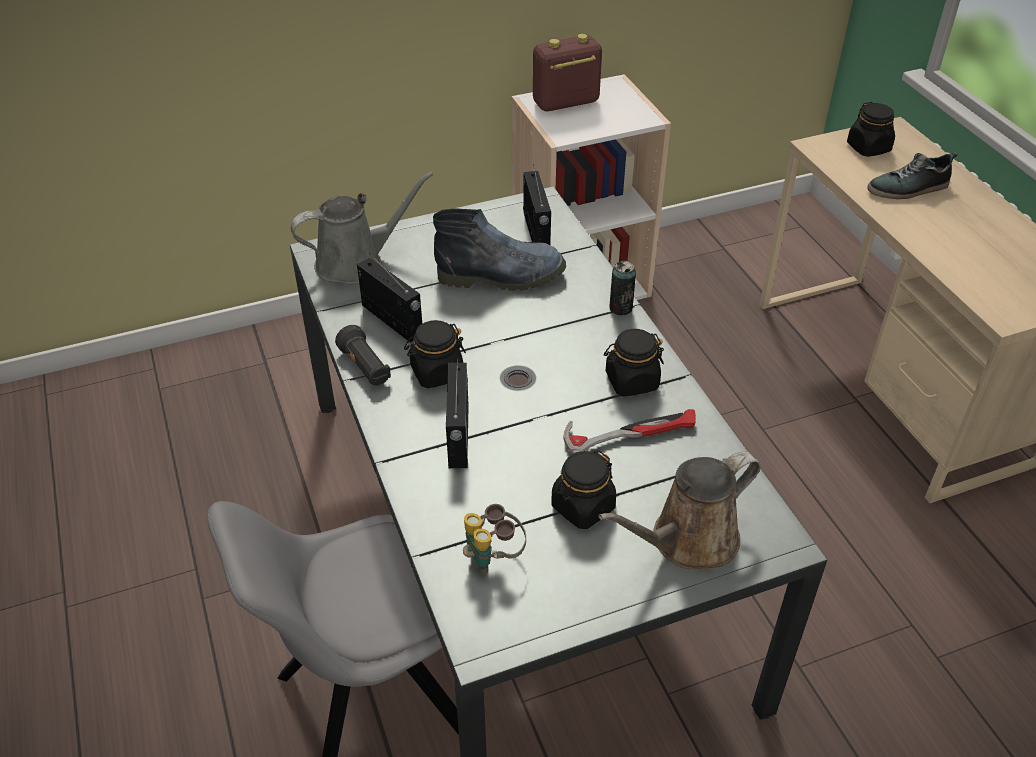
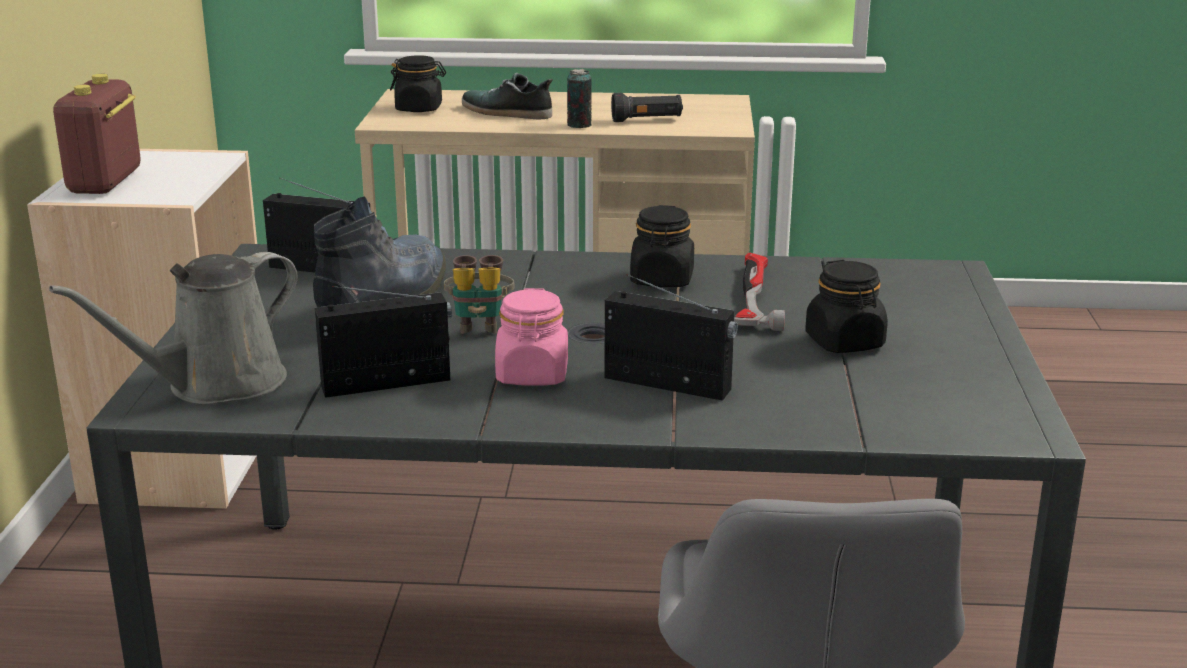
camera: 65 degrees left, 20 degrees down
grey watering can [291,172,433,284] -> grey watering can turned 135 degrees counterclockwise [49,252,297,405]
black flashlight [335,325,391,386] -> black flashlight moved to [611,93,683,122]
black jar [404,320,466,388] -> pink jar [495,288,568,386]
binoculars [463,504,526,575] -> binoculars moved to [444,255,514,334]
brown watering can [598,452,761,569] -> none
can [609,261,636,315] -> can moved to [567,69,592,128]
shoe [867,152,958,199] -> shoe turned 105 degrees clockwise [462,73,553,119]

